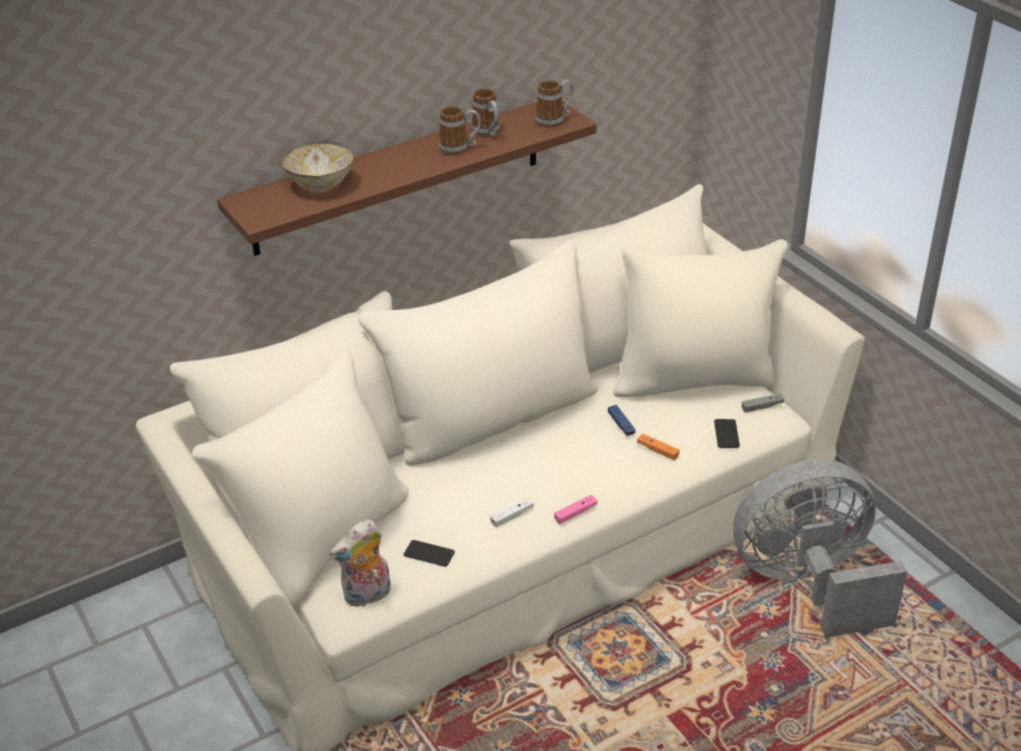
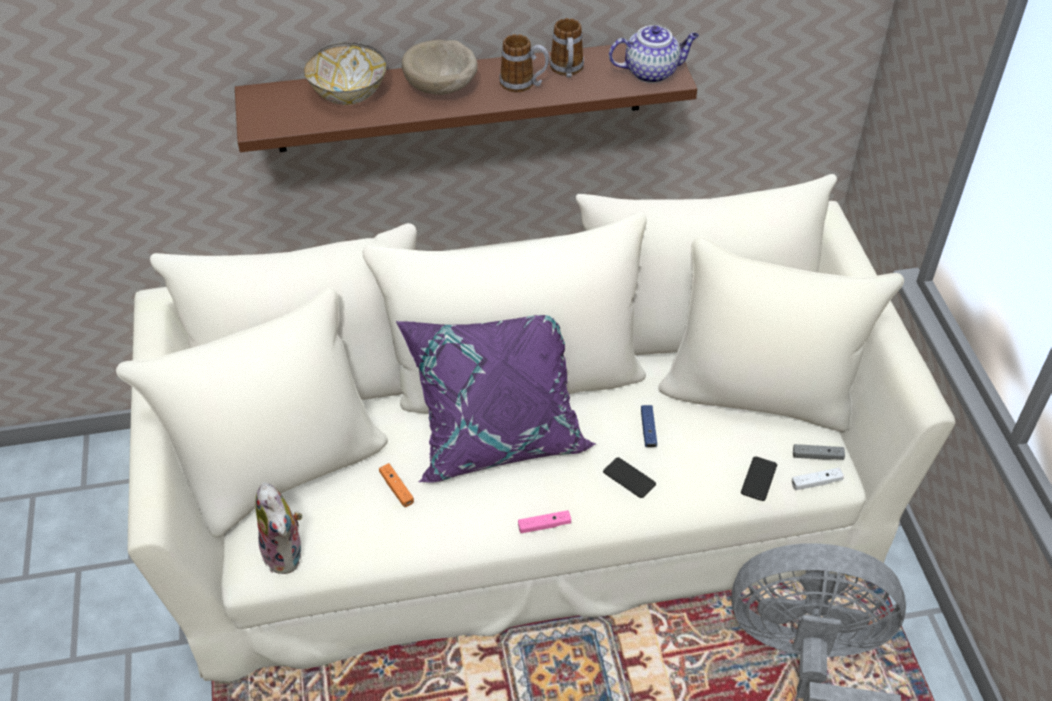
camera: 20 degrees right, 10 degrees up
plush toy [330,519,391,607] -> plush toy turned 105 degrees counterclockwise [256,482,302,574]
phone [404,540,455,567] -> phone moved to [603,457,656,498]
white game controller [490,497,534,527] -> white game controller moved to [792,468,844,490]
mug [535,80,574,128] -> teapot [609,25,699,83]
orange game controller [637,433,680,460] -> orange game controller moved to [379,463,414,507]
none -> purple pillow [396,315,596,483]
none -> beige bowl [402,40,478,95]

